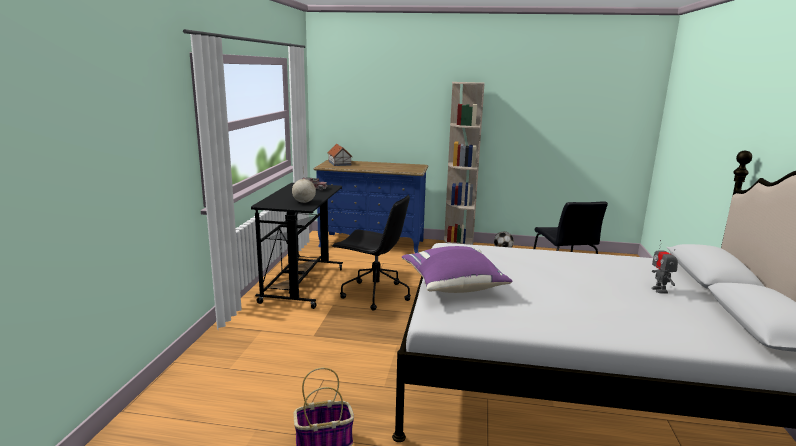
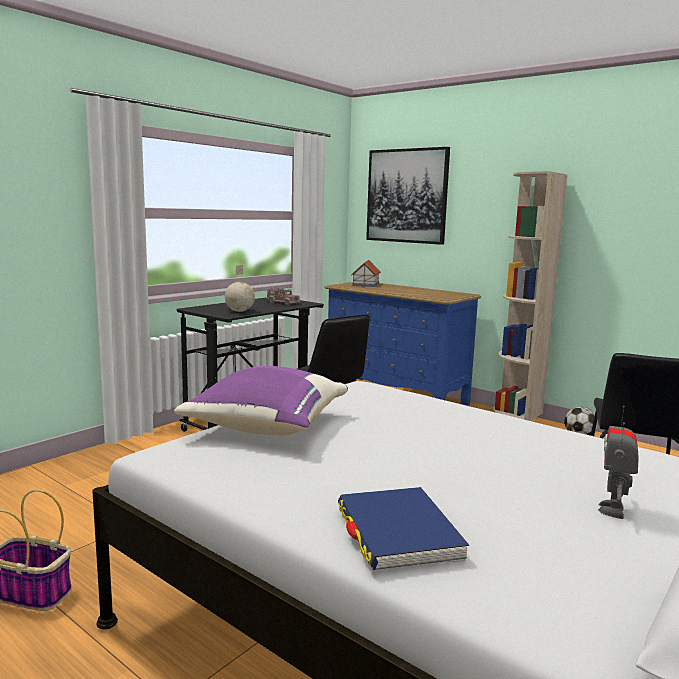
camera: 30 degrees right, 5 degrees down
none -> blue book [338,487,469,570]
none -> picture [366,147,450,245]

